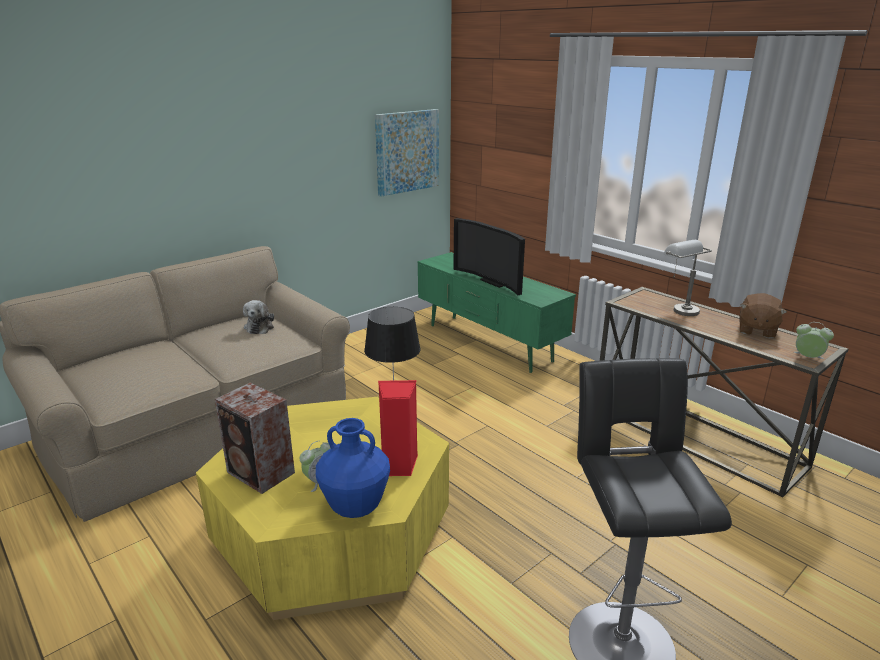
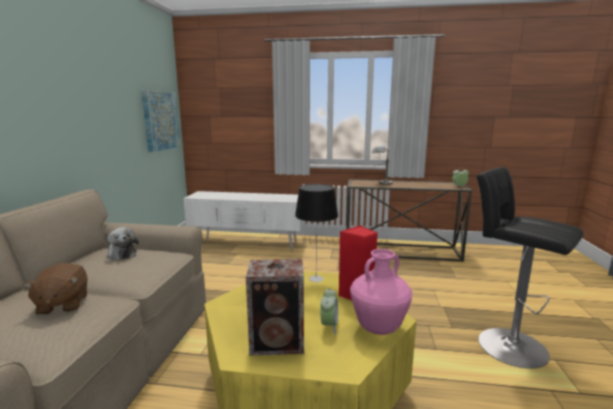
camera: 40 degrees left, 10 degrees down
blue vase [316,418,390,518] -> pink vase [350,249,412,335]
green tv stand [417,252,576,373] -> white tv stand [183,191,305,250]
television [453,218,525,295] -> none
brown plush toy [739,293,787,339] -> brown plush toy moved to [23,263,88,315]

